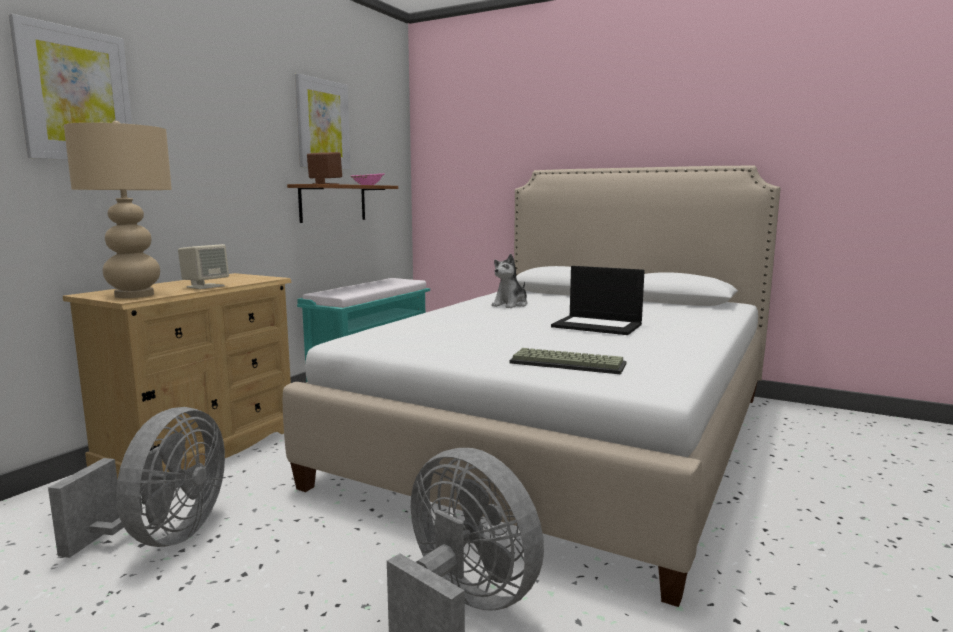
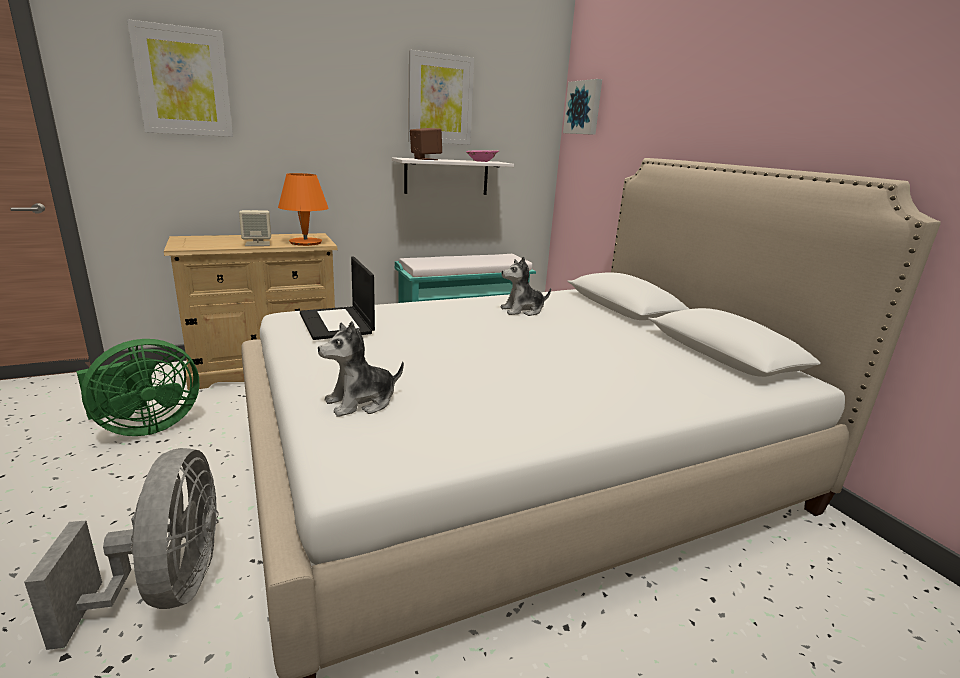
camera: 35 degrees right, 10 degrees up
grey fan [48,407,225,558] -> green fan [76,339,199,436]
beige table lamp [64,121,172,298] -> none
brown shelf [287,184,398,223] -> white shelf [392,157,514,195]
keyboard [510,348,626,375] -> plush toy [318,321,404,417]
laptop [551,266,645,335] -> laptop moved to [300,256,375,340]
none -> orange table lamp [278,173,329,246]
none -> picture [563,79,602,135]

